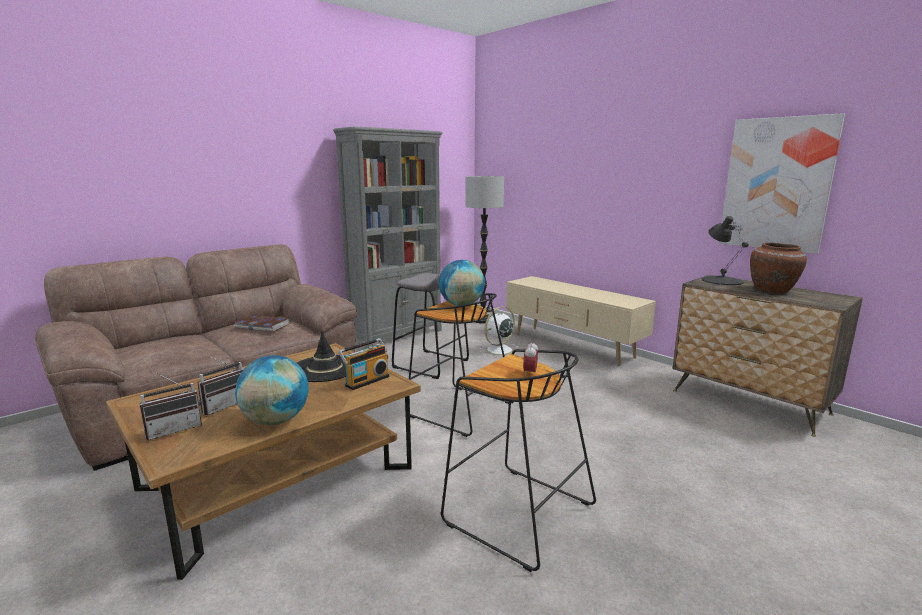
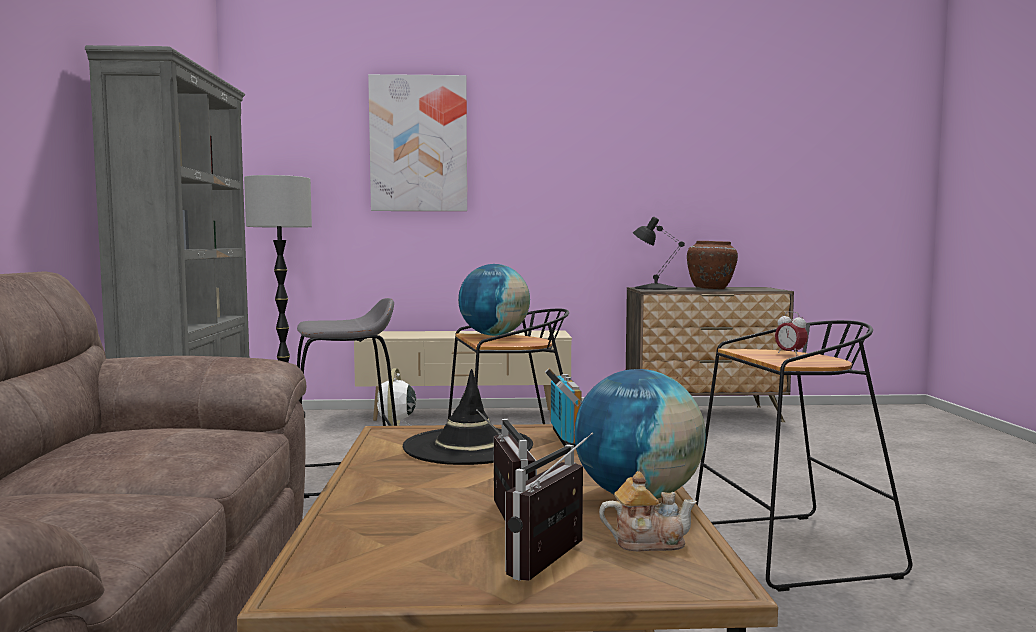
camera: 50 degrees left, 10 degrees down
radio [139,373,202,440] -> radio turned 150 degrees counterclockwise [505,432,593,581]
book [235,315,289,332] -> none
picture [719,113,845,254] -> picture moved to [368,74,467,211]
none -> teapot [599,471,697,551]

